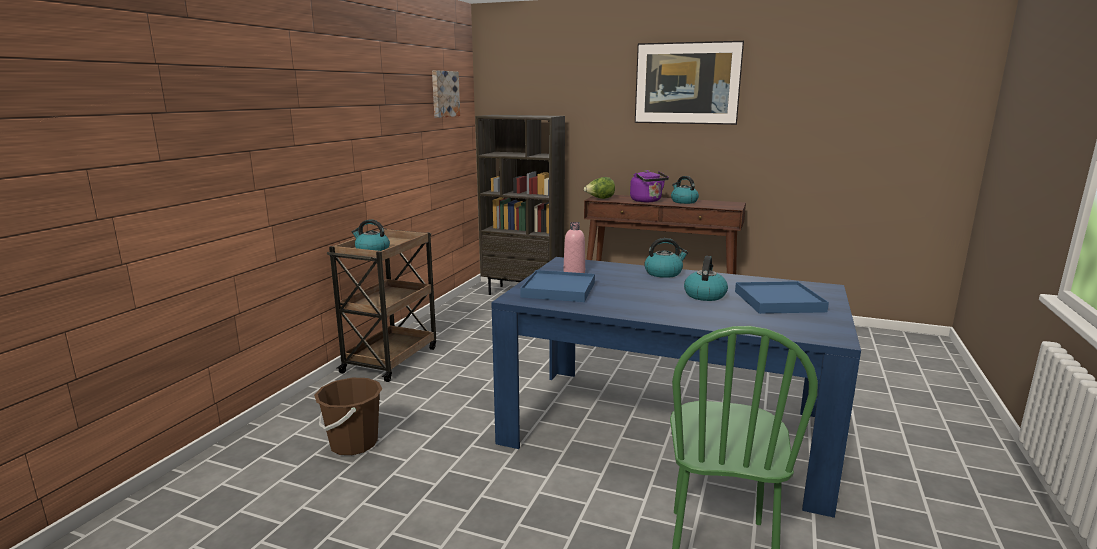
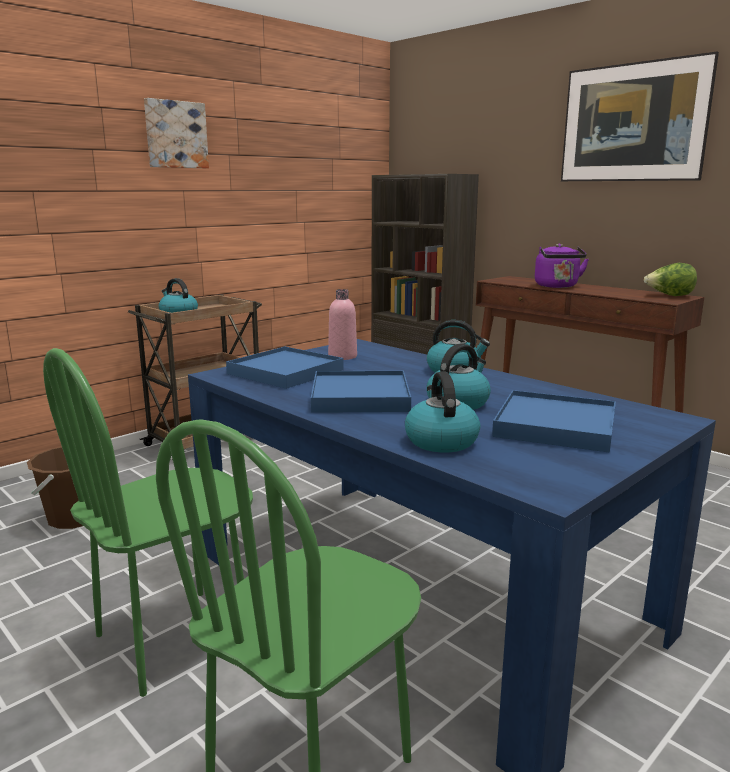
camera: 25 degrees right, 0 degrees up
picture [432,70,460,118] -> picture moved to [144,98,209,168]
lettuce [584,177,615,199] -> lettuce moved to [644,263,697,296]
kettle [671,176,699,204] -> kettle moved to [405,372,480,452]
none -> green chair [43,348,253,697]
none -> blue tray [311,371,411,413]

